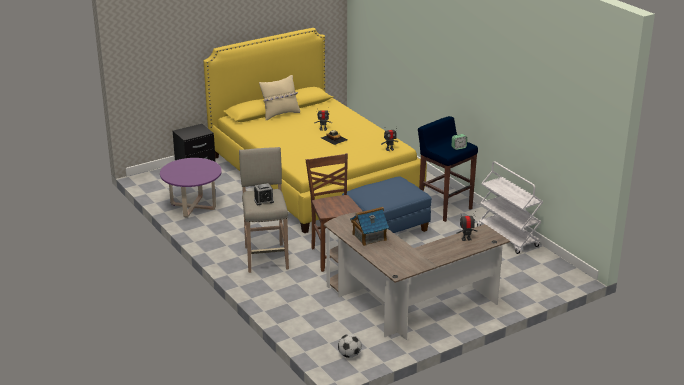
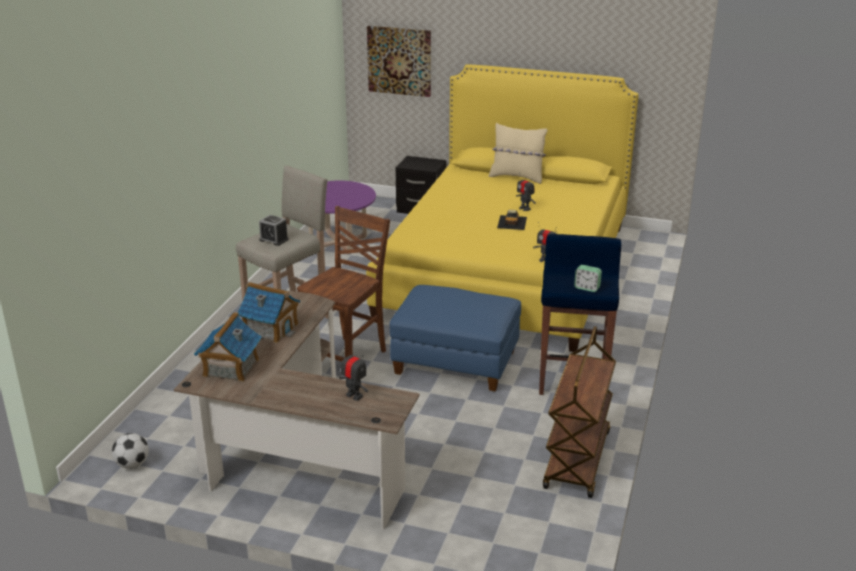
camera: 50 degrees right, 0 degrees up
white cart [477,161,543,254] -> brown cart [543,326,616,498]
none -> toy house [194,312,262,382]
none -> picture [367,26,431,97]

